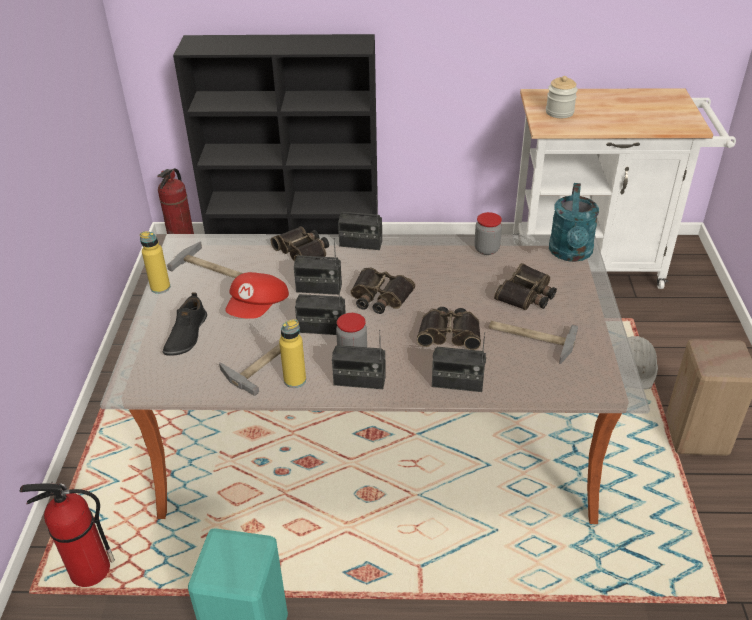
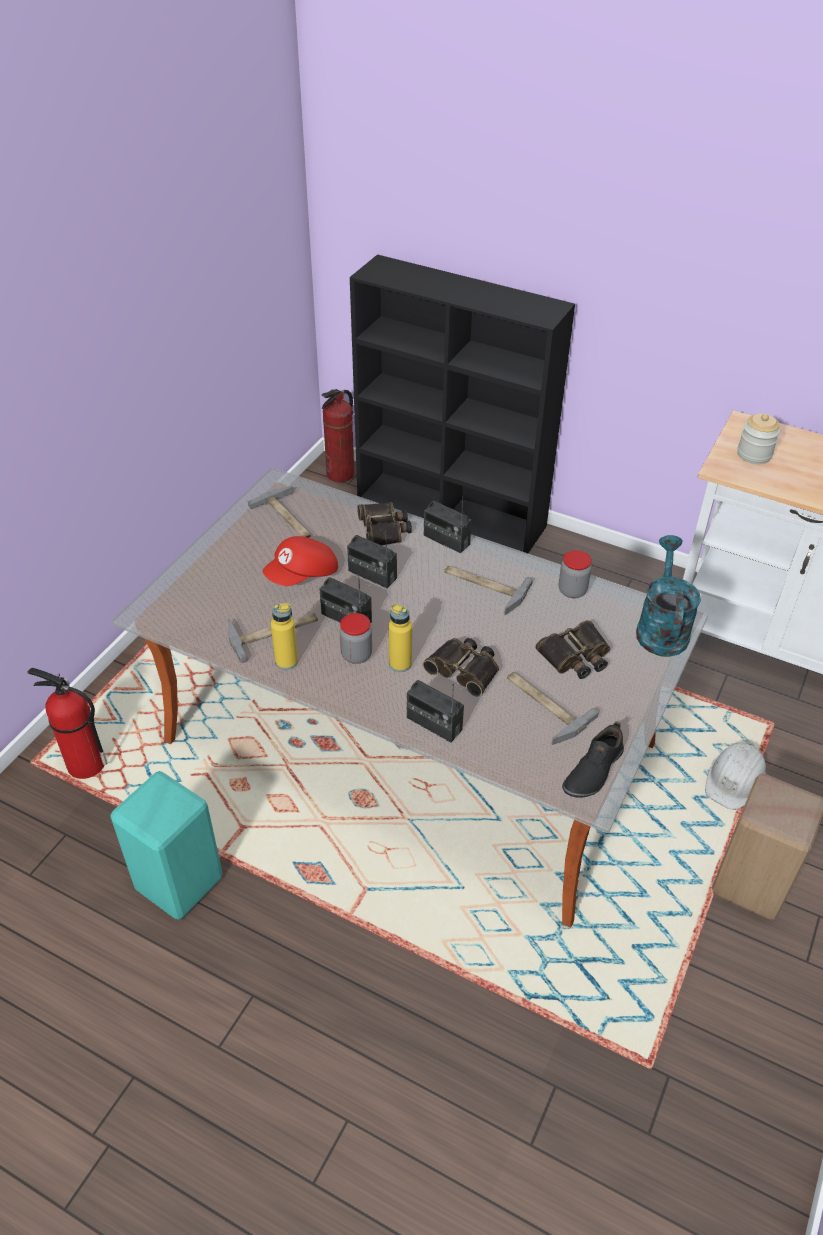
camera: 25 degrees right, 5 degrees up
yellow bottle [140,232,170,294] -> yellow bottle moved to [389,604,412,672]
black shoe [162,292,207,356] -> black shoe moved to [562,721,624,798]
radio [332,330,386,389] -> none
binoculars [350,268,415,314] -> none
turquoise watering can [549,183,599,262] -> turquoise watering can turned 150 degrees clockwise [636,535,701,657]
none -> hammer [444,566,533,615]

